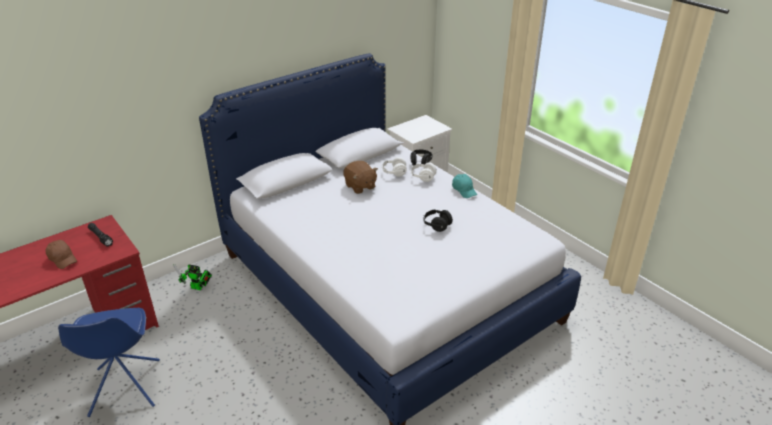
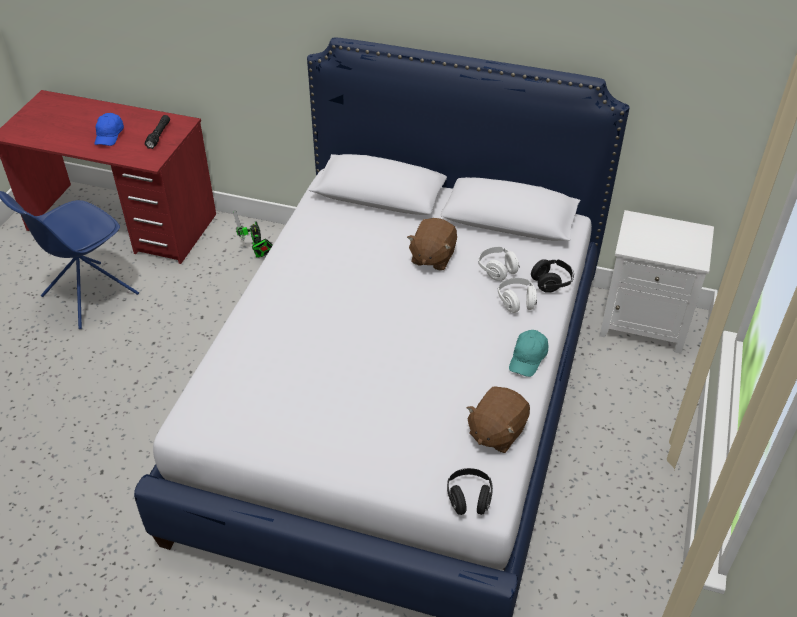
camera: 55 degrees right, 10 degrees up
brown cap [45,240,77,269] -> blue cap [95,113,124,146]
black headphones [423,209,453,232] -> black headphones moved to [447,468,493,515]
none -> brown plush toy [466,386,530,453]

